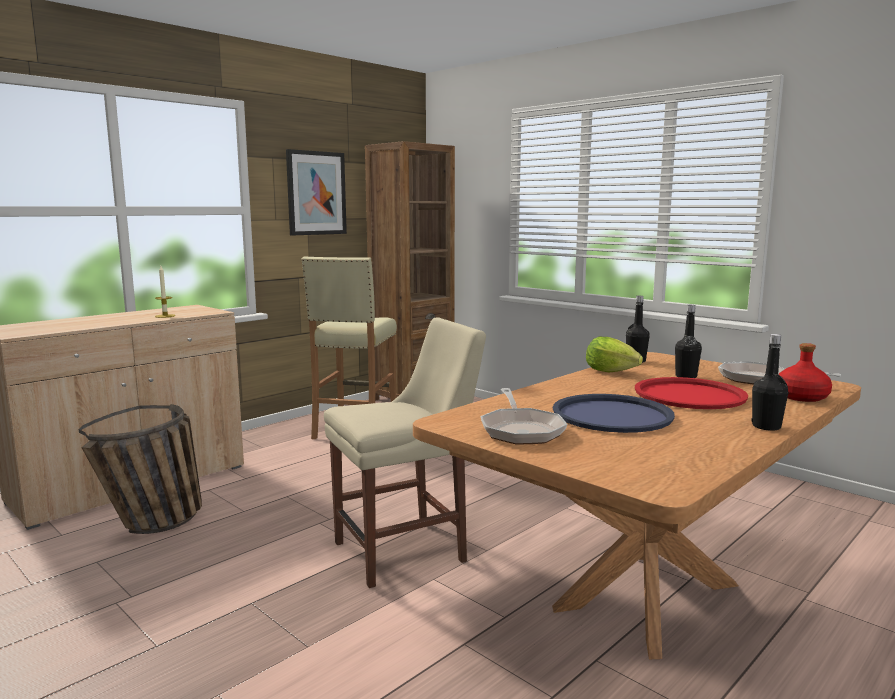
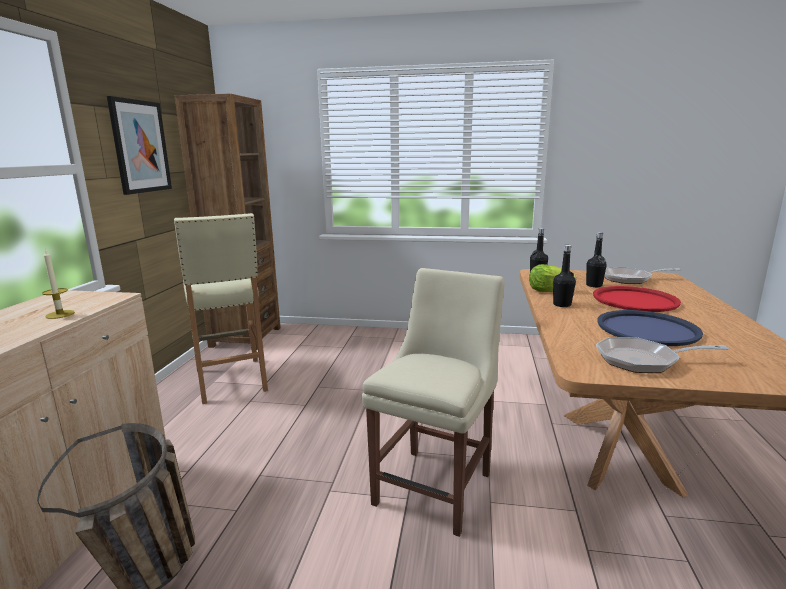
camera: 35 degrees left, 5 degrees up
frying pan [481,388,567,444] -> frying pan turned 135 degrees clockwise [596,337,729,373]
black bottle [751,334,788,431] -> black bottle moved to [553,245,576,307]
red bottle [779,343,832,402] -> none

